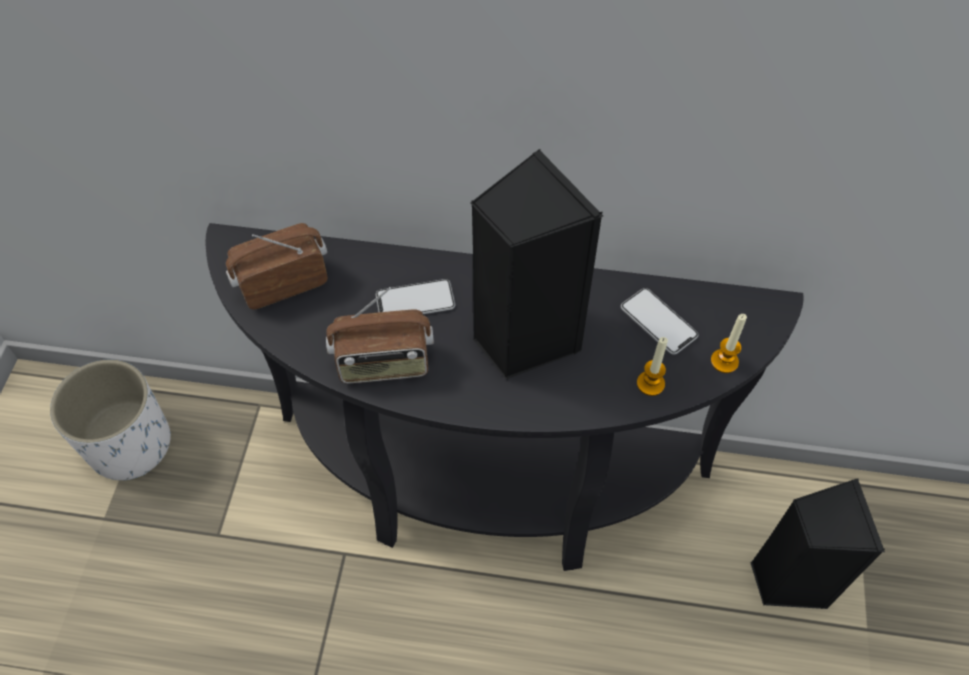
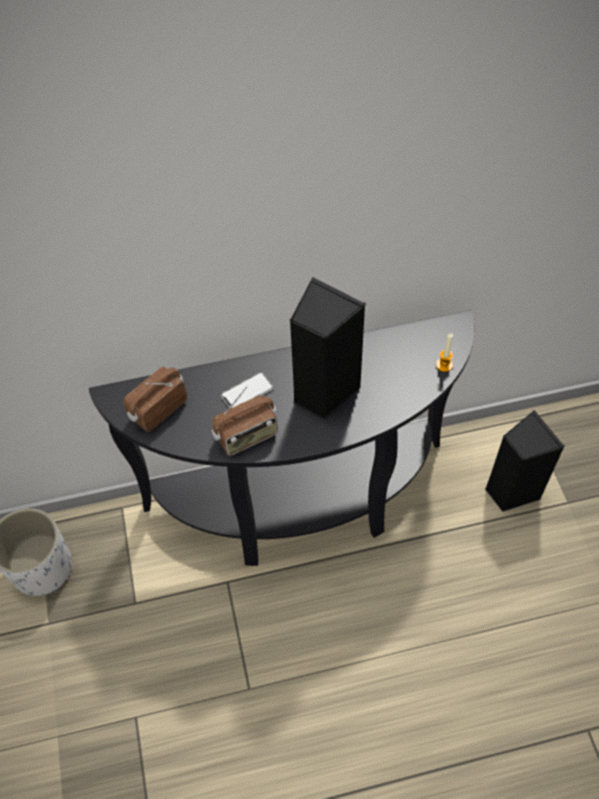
camera: 20 degrees left, 0 degrees up
phone [621,288,698,355] -> none
candle [637,337,668,396] -> none

